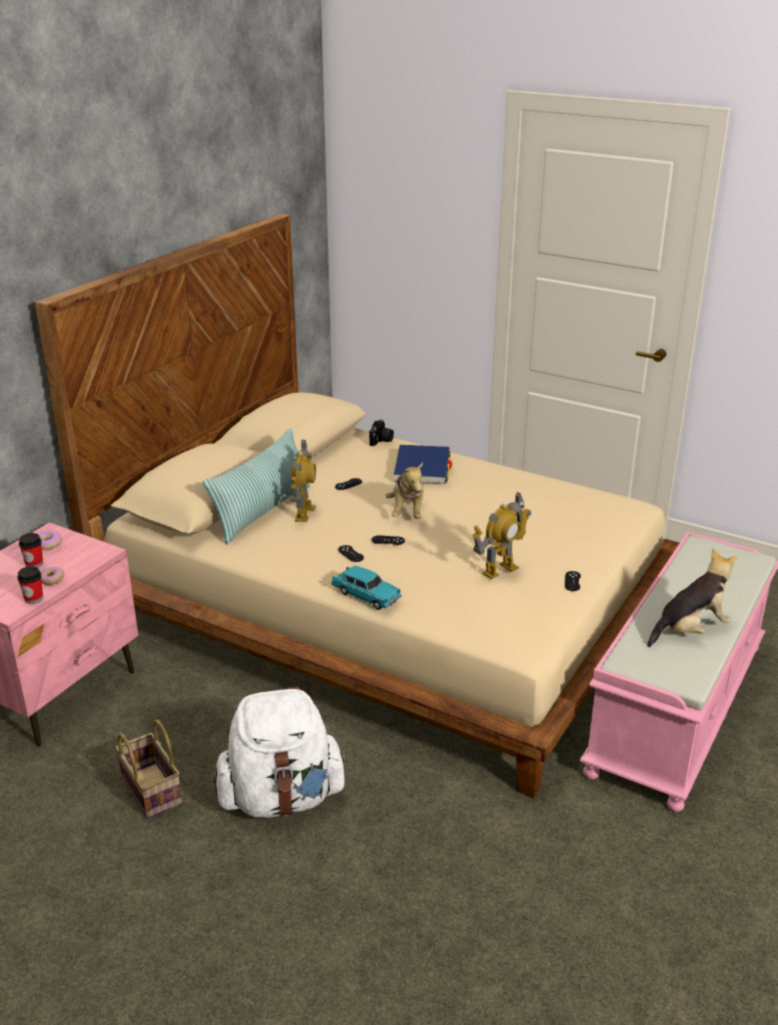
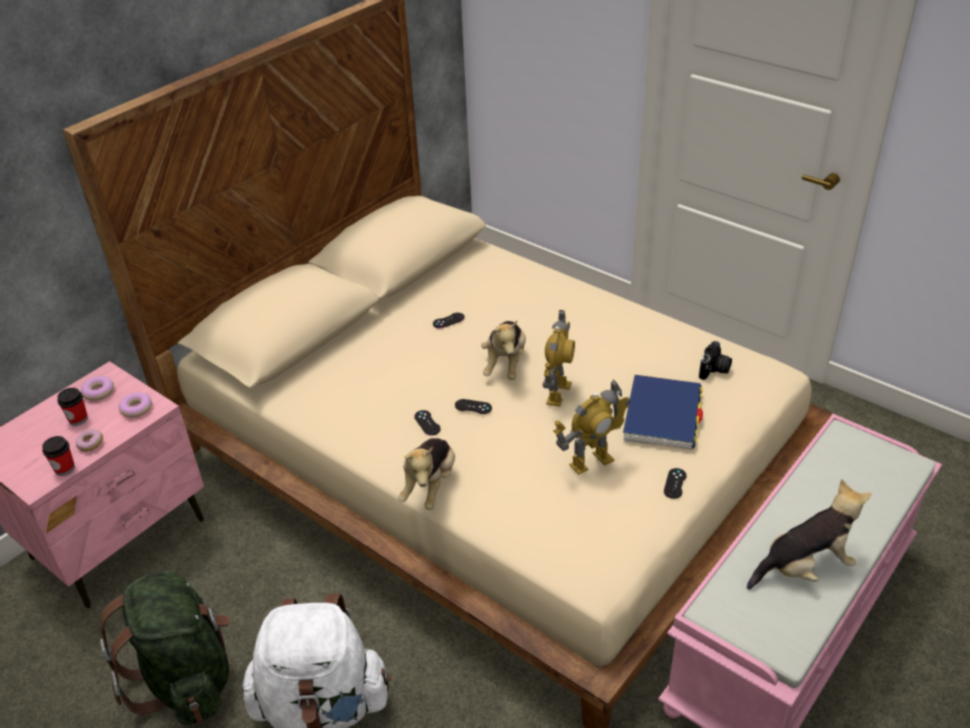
camera: 10 degrees right, 10 degrees up
basket [115,720,182,819] -> green backpack [100,571,230,725]
pillow [203,428,310,544] -> none
toy robot [290,440,316,522] -> toy robot moved to [543,310,575,407]
turquoise toy car [331,566,402,610] -> plush toy [398,438,455,510]
camera [369,420,394,446] -> camera moved to [699,341,732,380]
blue book [394,445,452,484] -> blue book moved to [623,375,703,450]
none -> donut [119,392,152,418]

